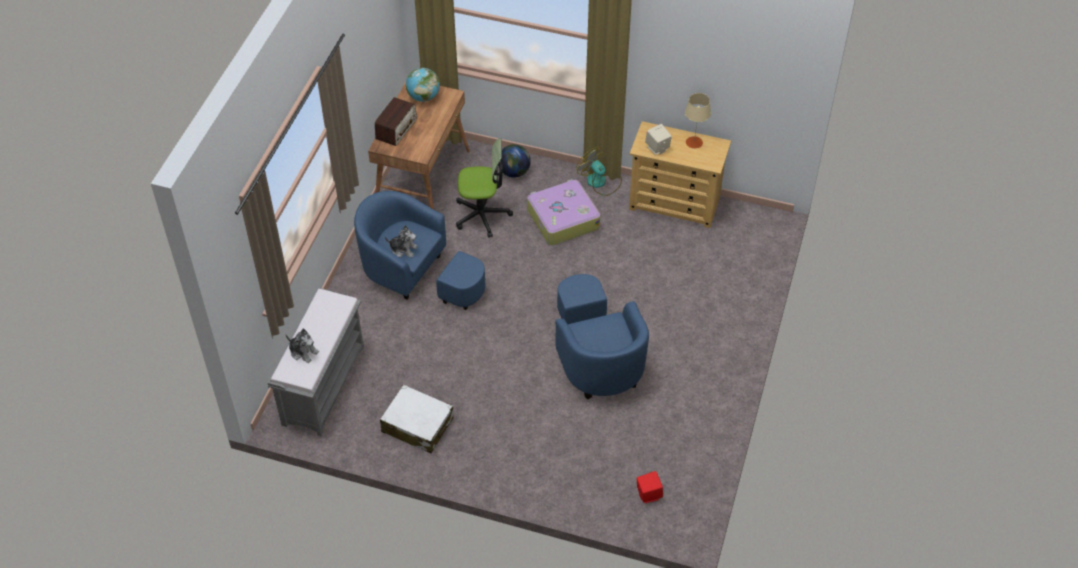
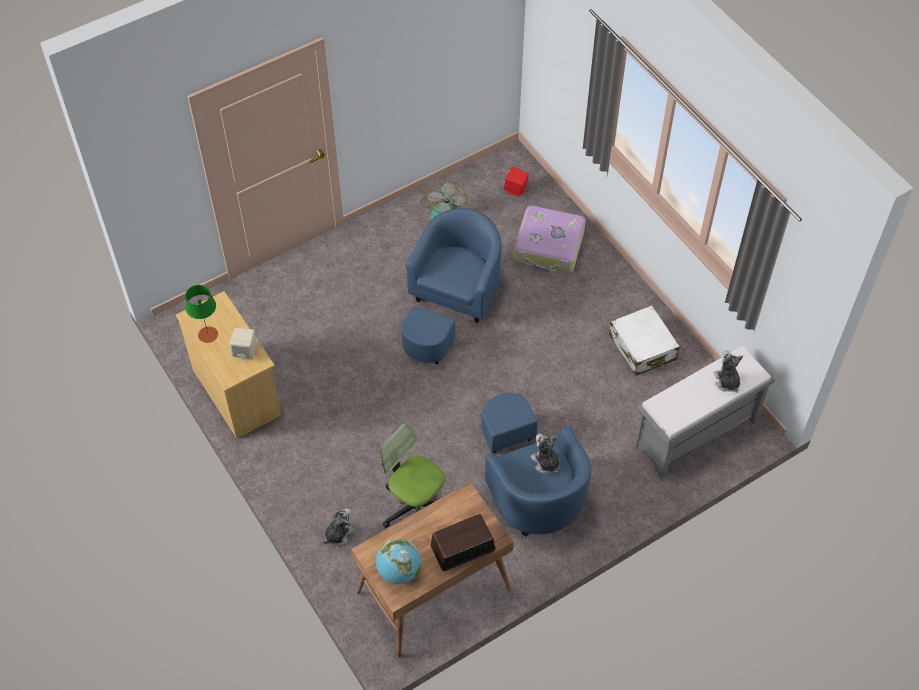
camera: 140 degrees left, 5 degrees up
globe [498,144,531,178] -> plush toy [323,508,354,546]
suitcase [527,179,600,245] -> suitcase moved to [514,205,586,274]
fan [576,147,622,196] -> fan moved to [420,181,467,220]
beige table lamp [685,93,711,149] -> green table lamp [185,285,218,343]

